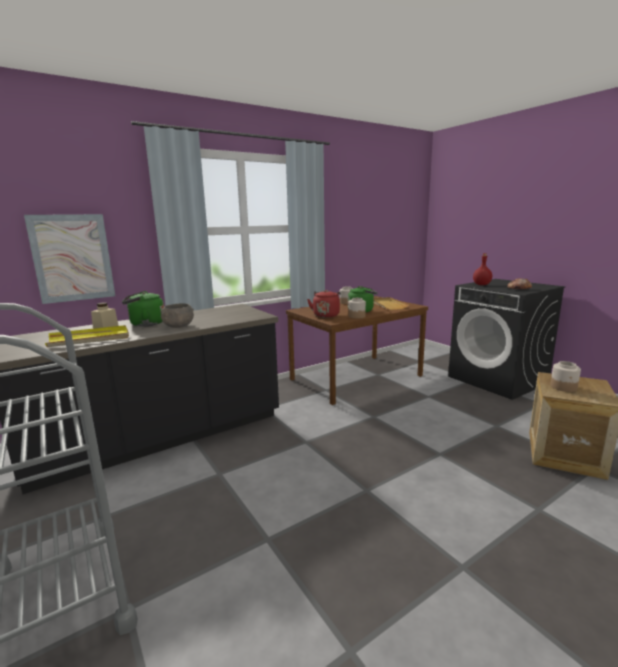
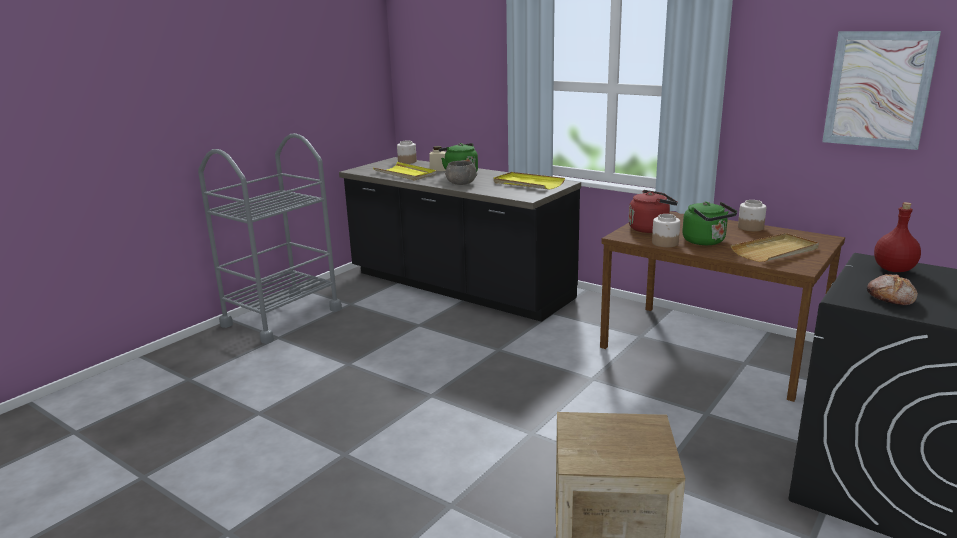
camera: 70 degrees right, 5 degrees up
picture [24,214,115,304] -> picture moved to [822,31,941,150]
jar [550,361,581,392] -> jar moved to [397,141,417,164]
none -> yellow tray [494,172,565,190]

